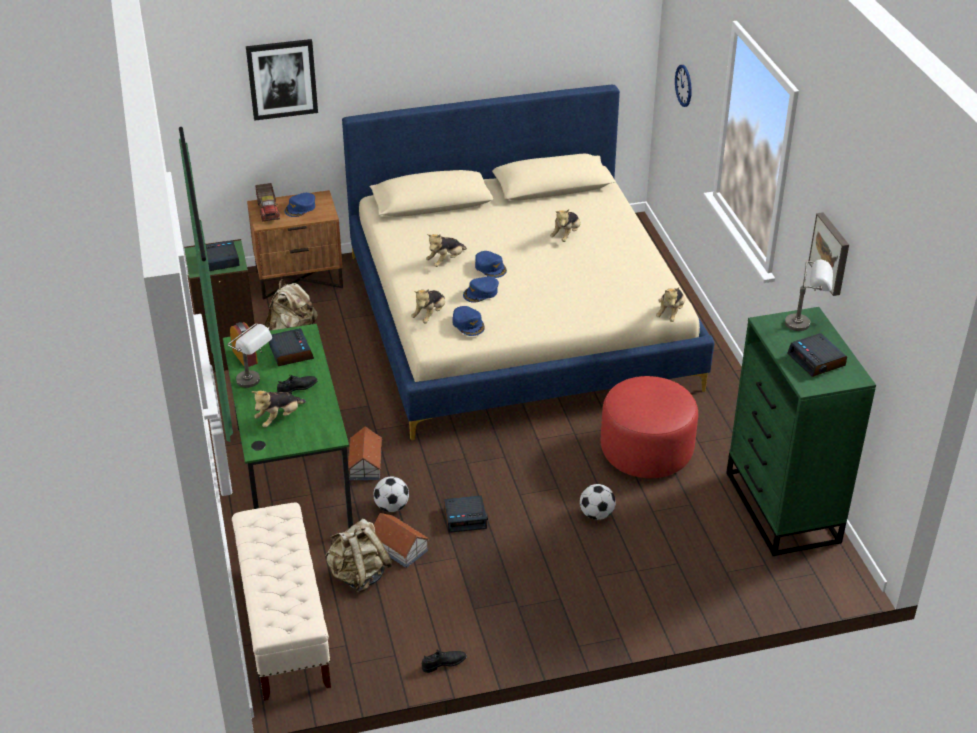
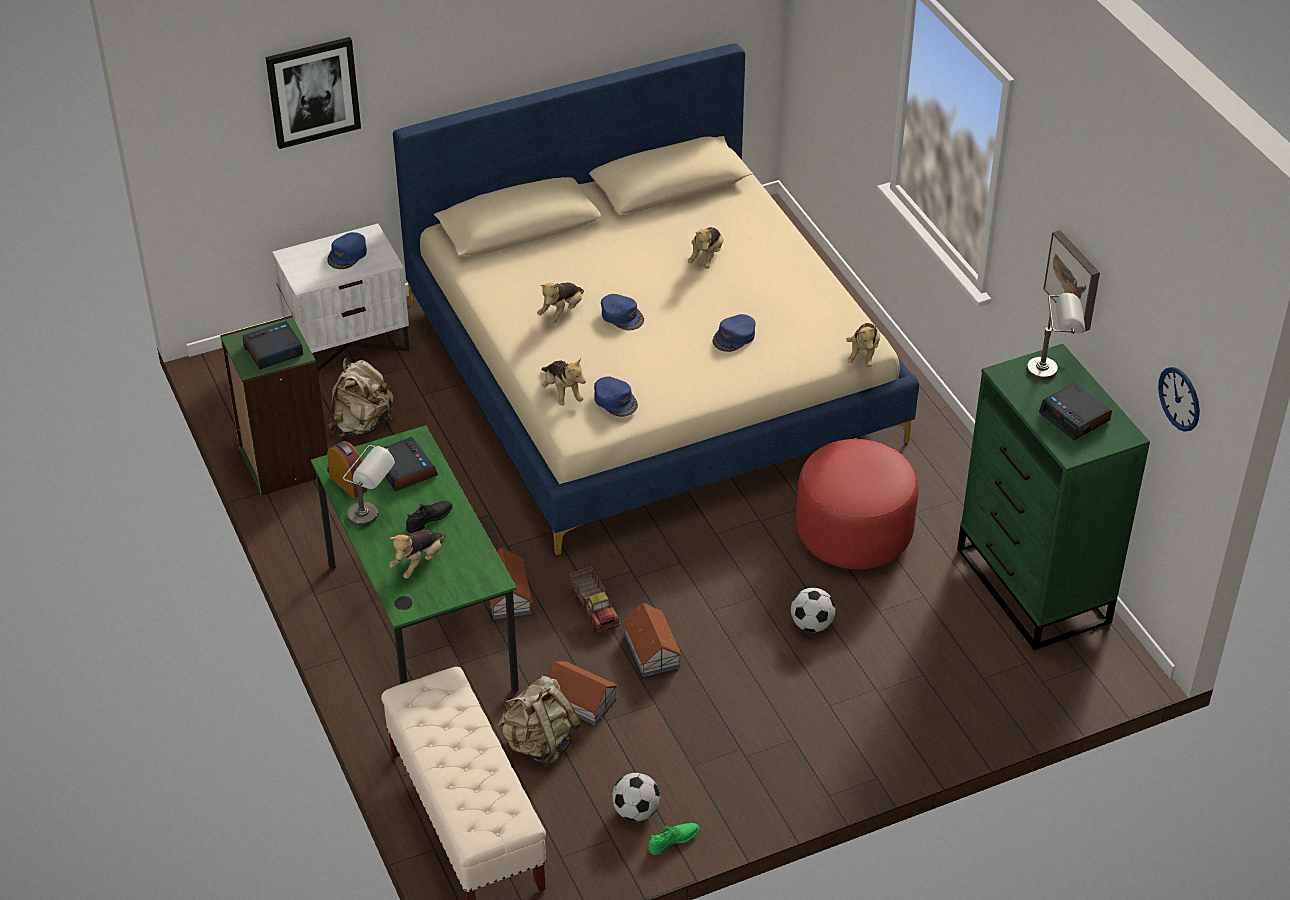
camera: 10 degrees left, 5 degrees up
brown nightstand [247,190,343,300] -> white nightstand [272,224,409,371]
toy truck [255,183,280,222] -> toy truck moved to [569,566,620,633]
football [373,476,409,512] -> football moved to [612,773,660,821]
plush toy [411,289,445,323] -> plush toy turned 45 degrees counterclockwise [541,358,586,405]
black shoe [422,650,467,673] -> green shoe [648,823,700,855]
alarm clock [444,495,488,533] -> toy house [622,602,682,677]
blue cap [463,276,499,303] -> blue cap moved to [713,314,755,352]
wall clock [675,65,692,107] -> wall clock moved to [1158,367,1200,432]

